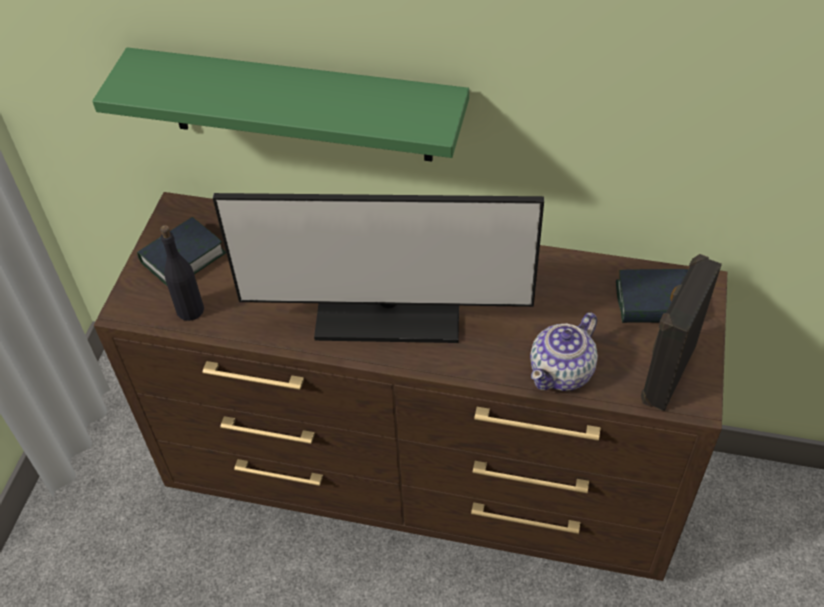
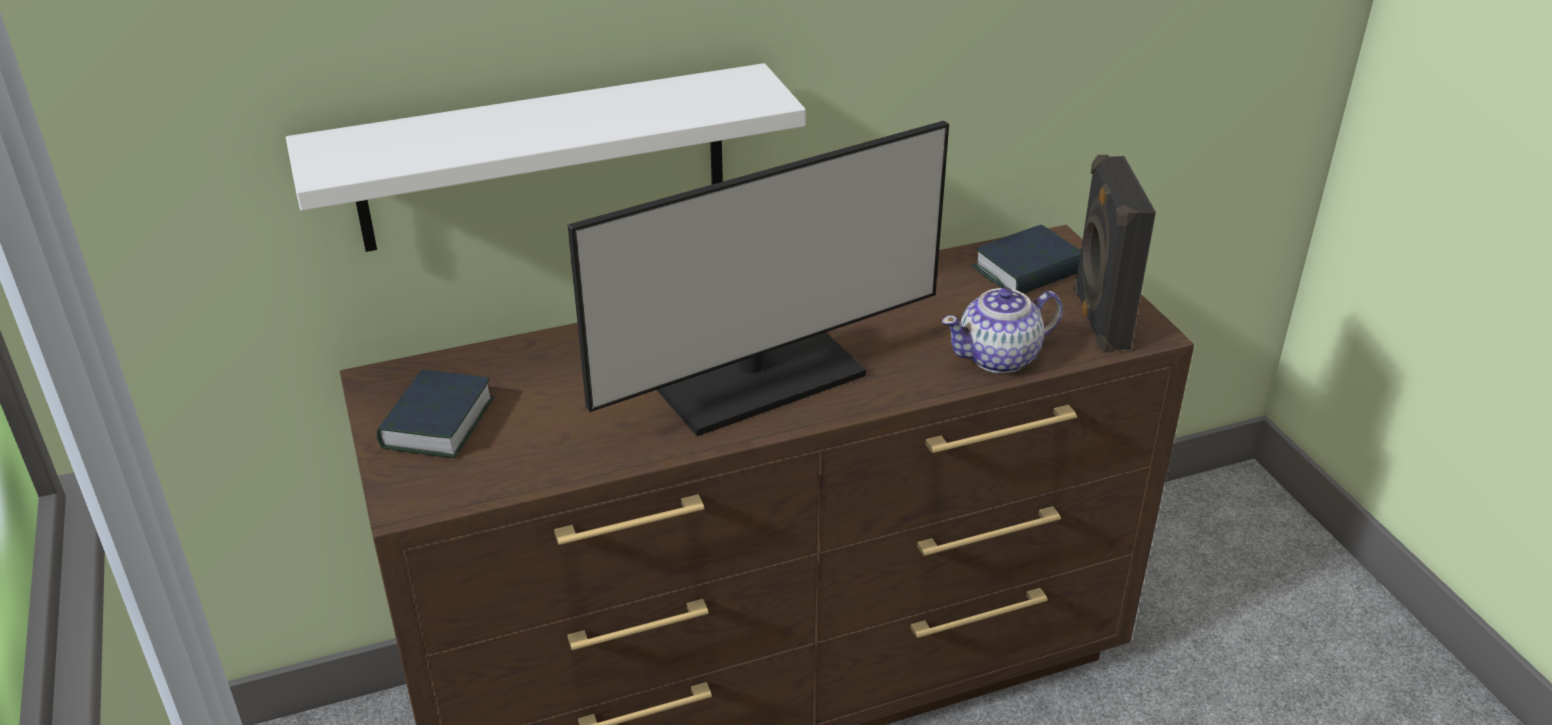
camera: 35 degrees left, 15 degrees down
green shelf [92,47,469,162] -> white shelf [286,63,806,252]
black bottle [160,225,204,321] -> none
teapot [530,313,598,391] -> teapot turned 60 degrees clockwise [942,287,1063,374]

